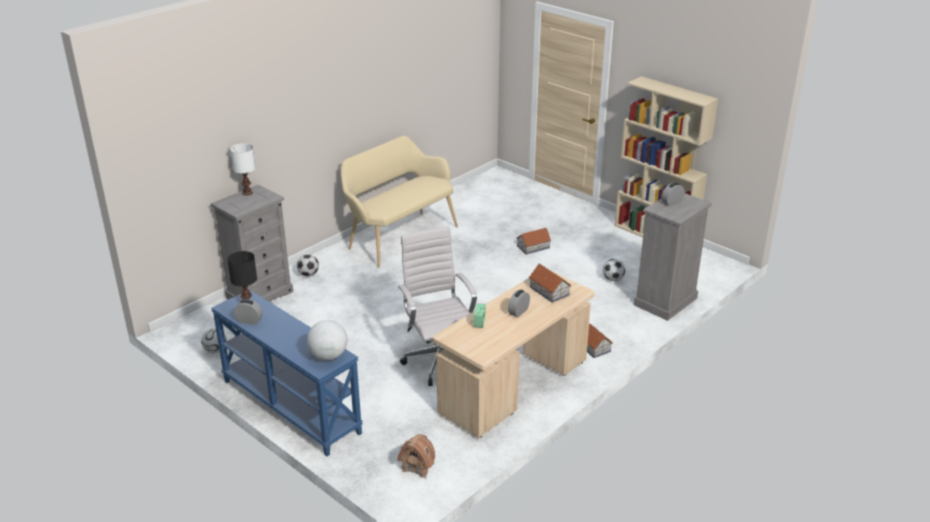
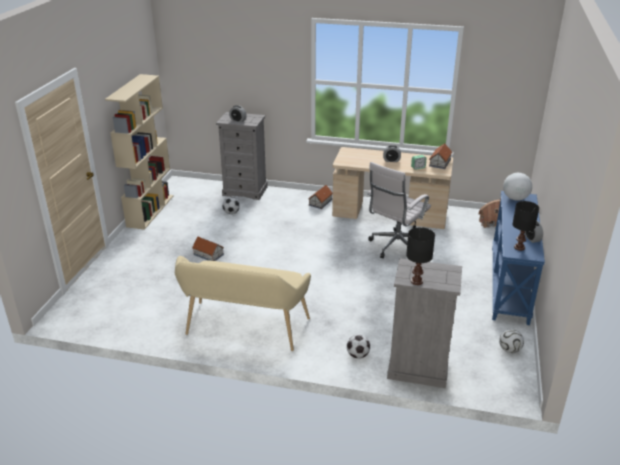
camera: 120 degrees left, 0 degrees up
white table lamp [230,143,256,195] -> black table lamp [406,227,435,285]
toy house [529,264,571,303] -> toy house moved to [429,143,452,169]

